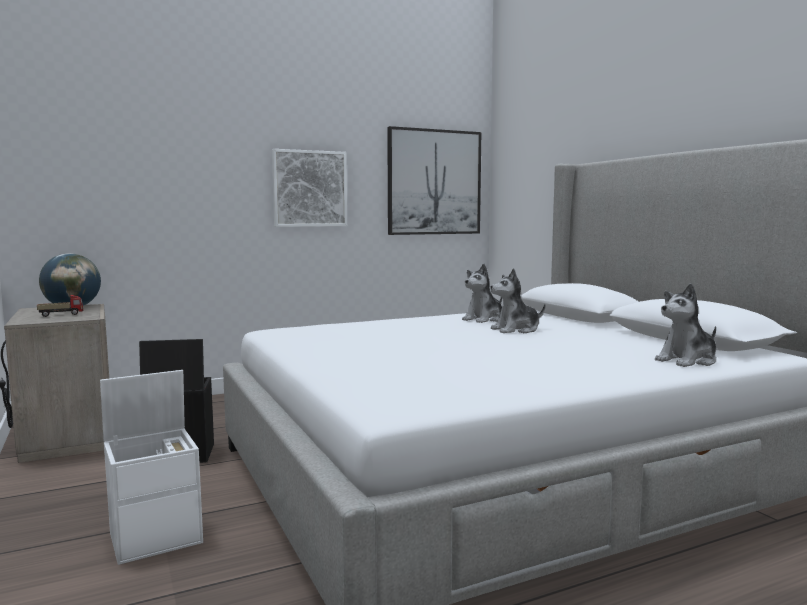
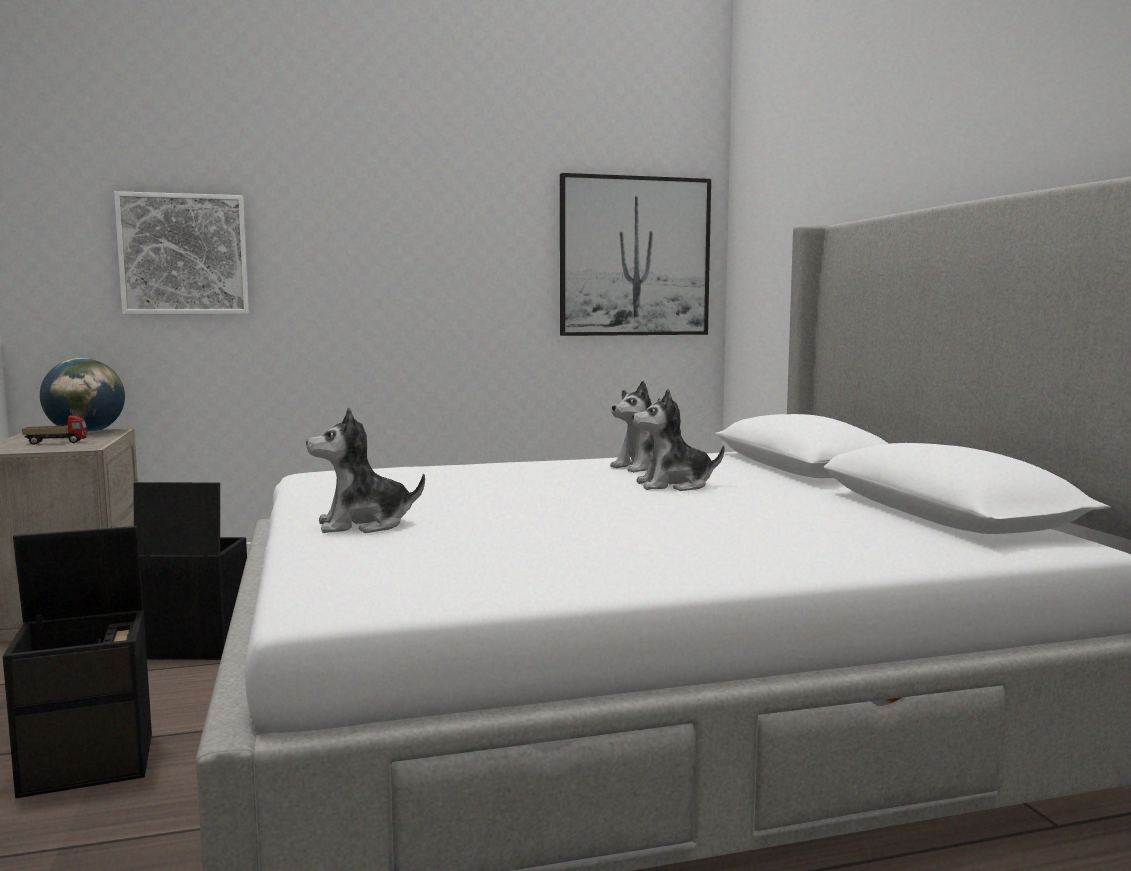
camera: 10 degrees right, 0 degrees up
white storage box [100,370,203,565] -> black storage box [3,526,152,798]
picture [272,149,347,227] -> picture moved to [114,191,249,314]
plush toy [655,283,716,367] -> plush toy moved to [306,407,425,533]

